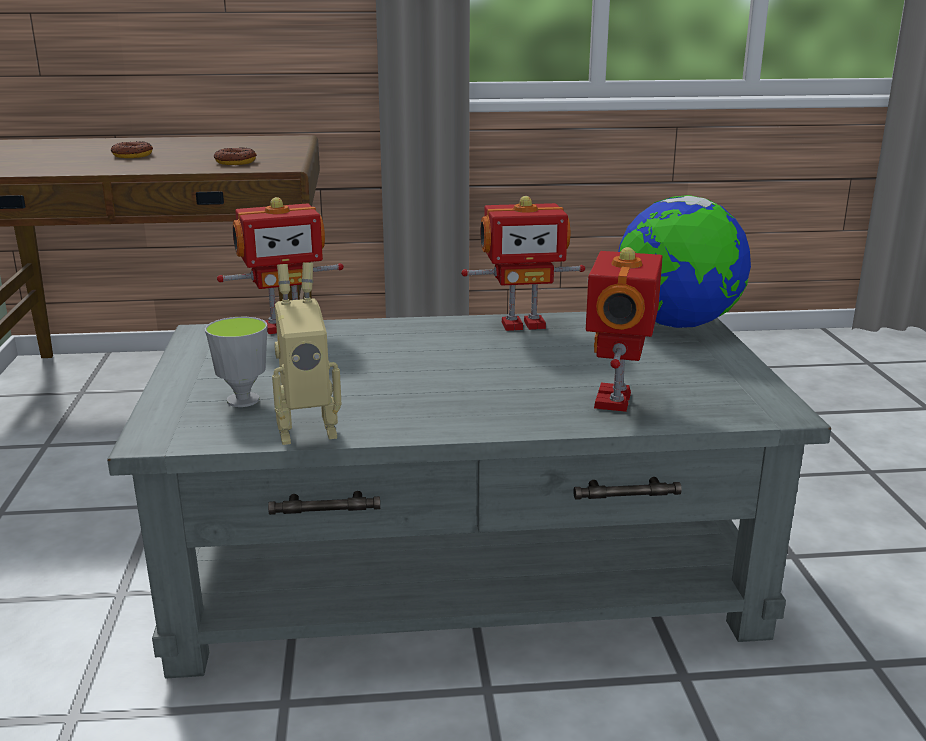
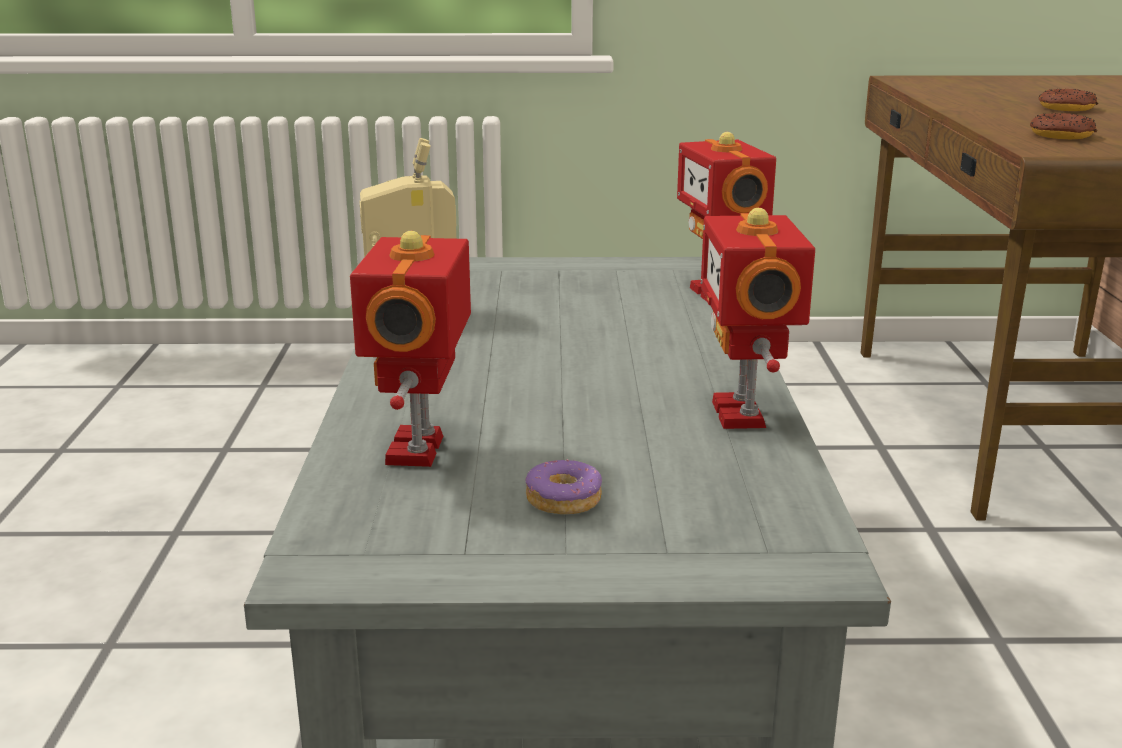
camera: 95 degrees right, 0 degrees up
cup [205,317,267,407] -> none
toy robot [585,247,663,412] -> toy robot turned 105 degrees counterclockwise [350,231,471,467]
globe [618,195,751,328] -> none
none -> donut [525,459,602,514]

